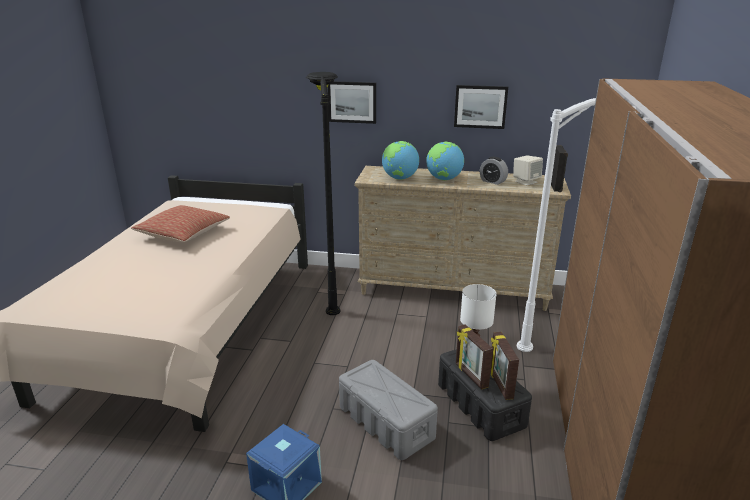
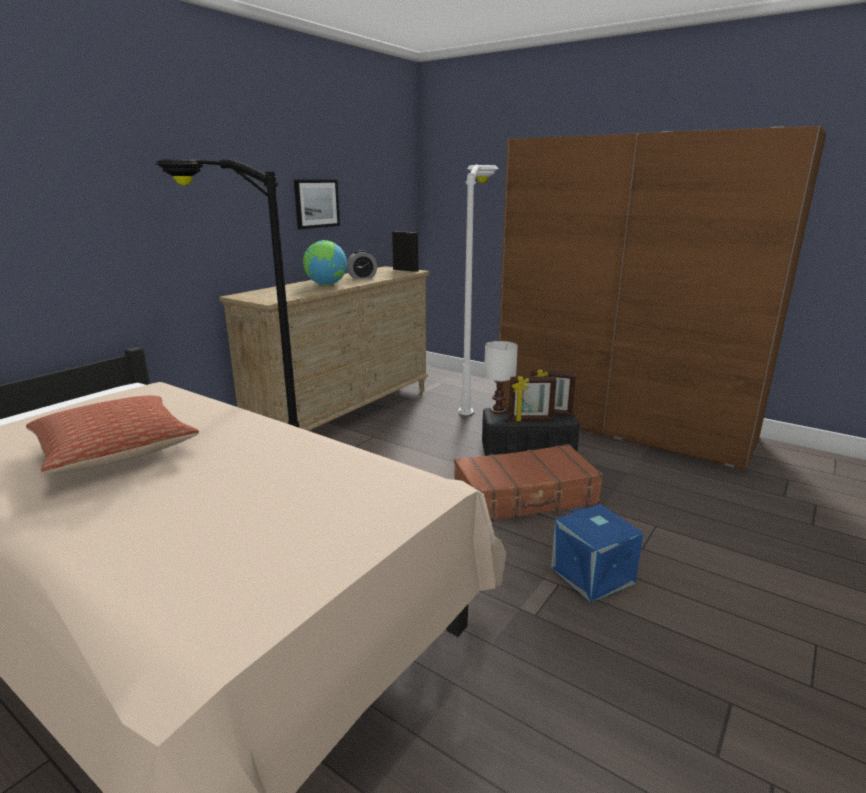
camera: 65 degrees left, 5 degrees down
picture [328,81,376,124] -> none
grey storage box [339,360,438,460] -> brown suitcase [454,444,603,521]
globe [382,141,419,180] -> none
beige speaker [513,155,543,186] -> none

